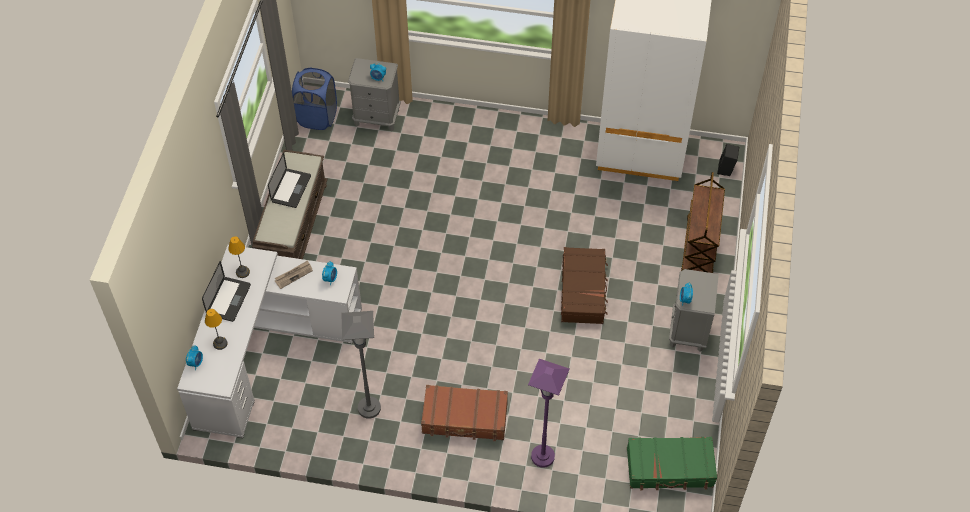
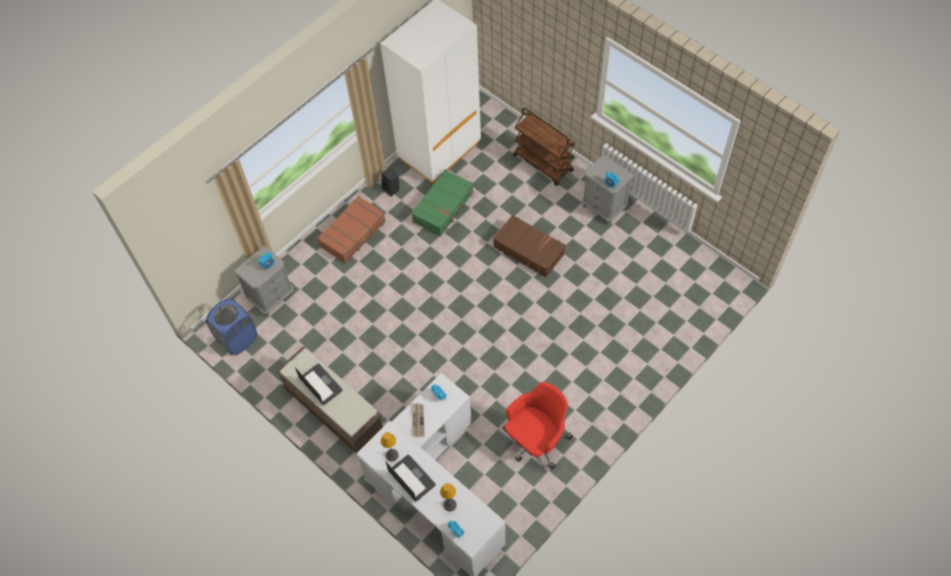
camera: 55 degrees left, 5 degrees up
grey floor lamp [341,311,381,419] -> red office chair [503,382,573,470]
brown suitcase [421,385,508,441] -> brown suitcase moved to [317,196,386,263]
purple floor lamp [528,359,570,468] -> none
green suitcase [627,437,717,490] -> green suitcase moved to [411,170,473,236]
black speaker [717,144,739,176] -> black speaker moved to [381,167,399,197]

